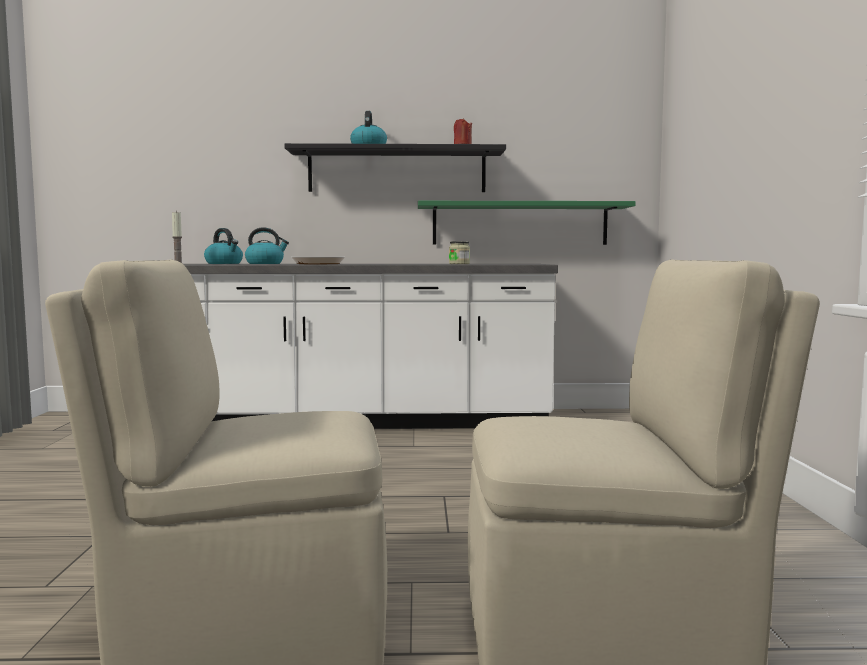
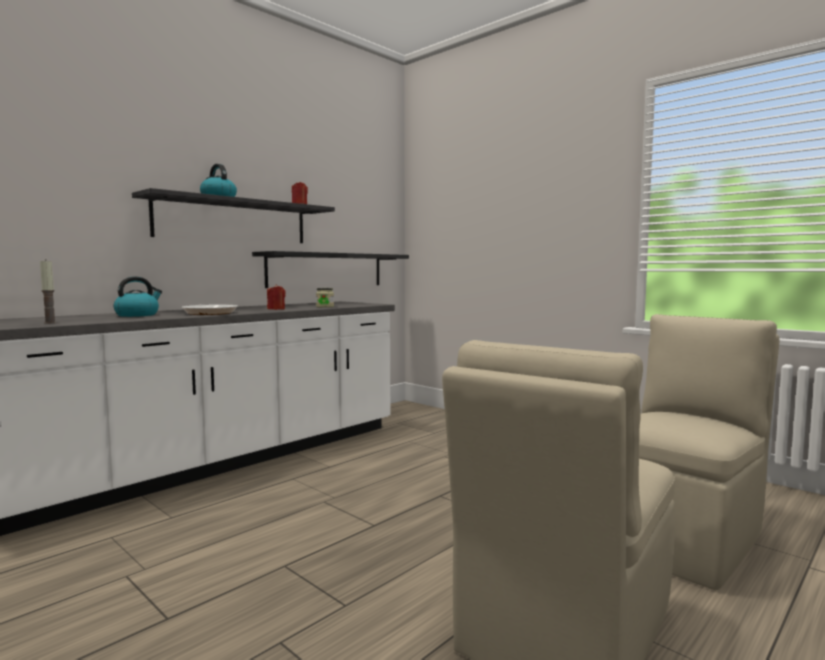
camera: 45 degrees left, 0 degrees up
kettle [204,228,243,264] -> none
green shelf [418,201,636,245] -> black shelf [252,251,409,288]
none -> red candle [267,284,286,310]

